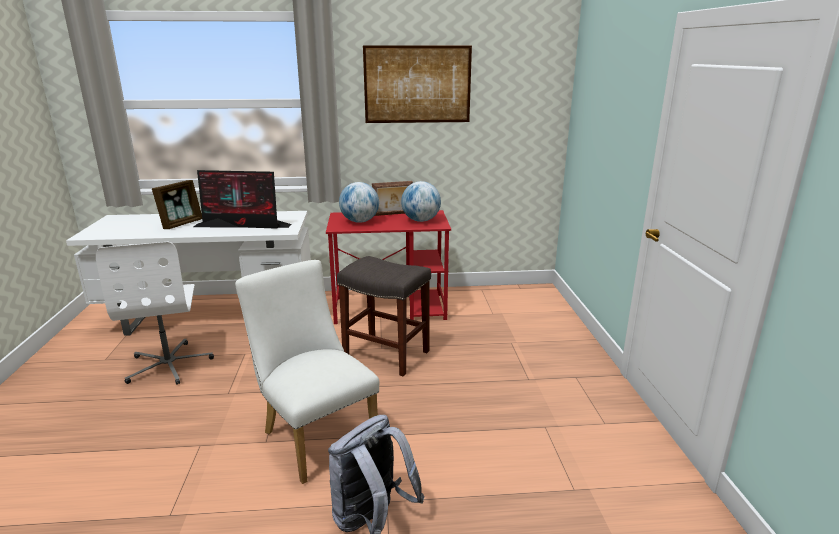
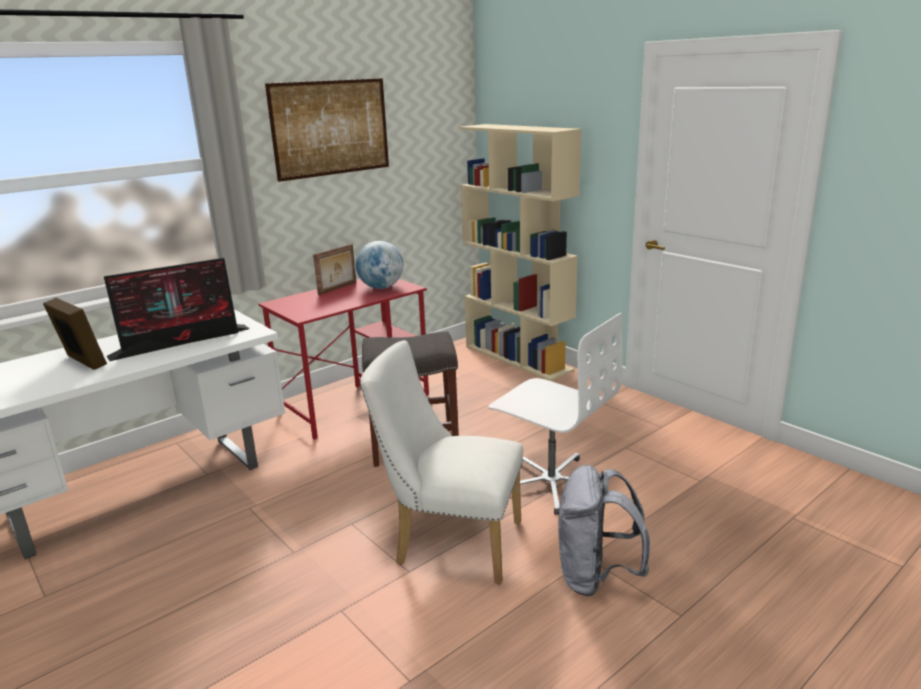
camera: 35 degrees left, 0 degrees up
white office chair [96,242,214,385] -> white office chair moved to [488,313,622,515]
picture frame [152,180,202,229] -> picture frame turned 45 degrees counterclockwise [43,298,107,370]
globe [339,182,379,223] -> none
none -> beige bookcase [459,124,581,381]

